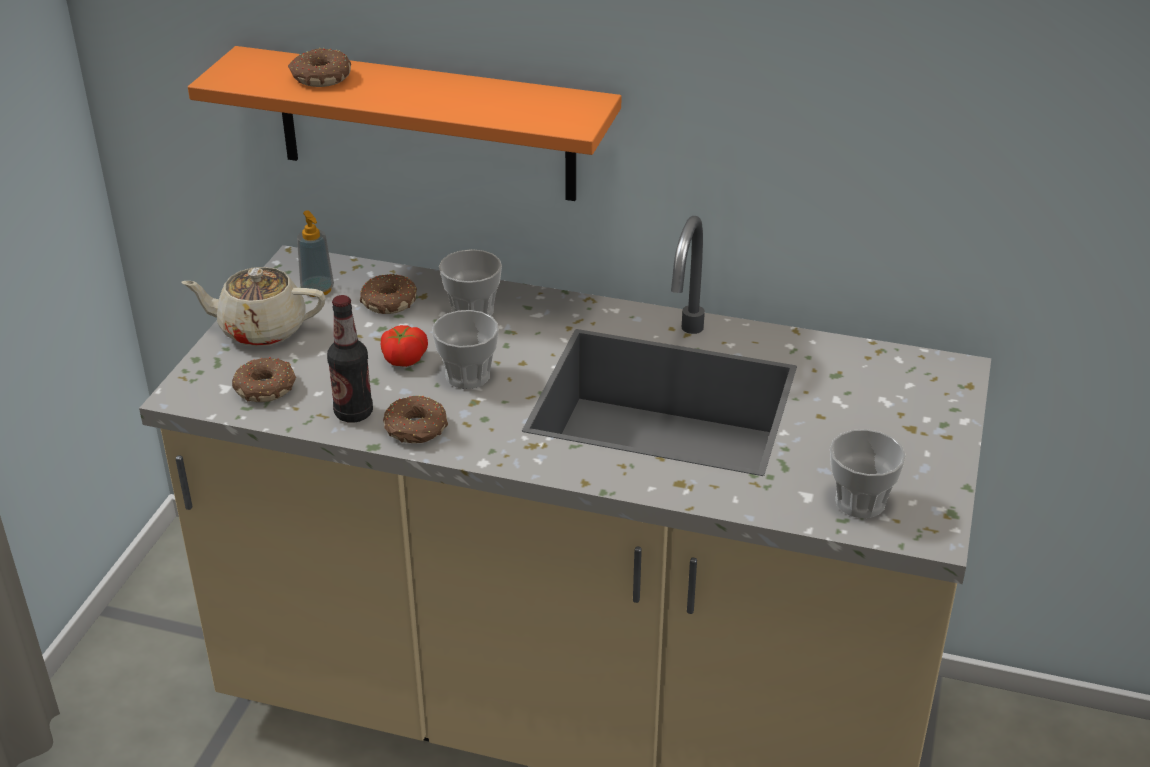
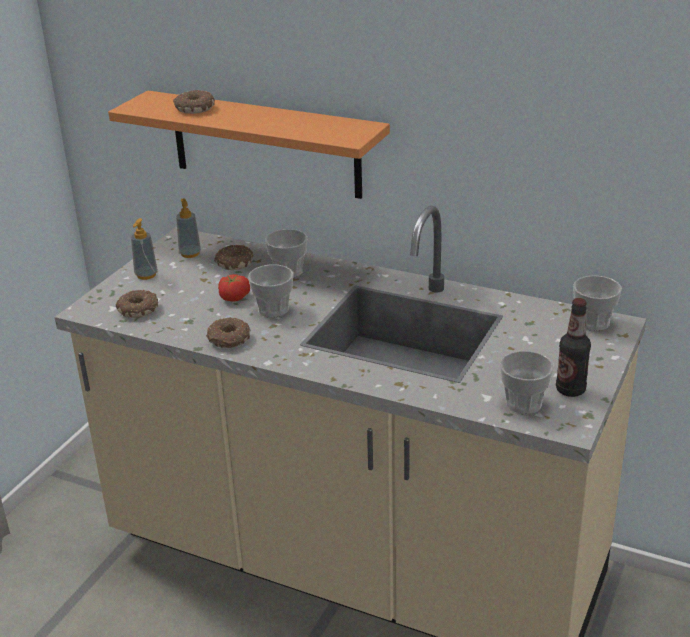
camera: 10 degrees right, 5 degrees down
beige teapot [181,267,325,346] -> soap dispenser [131,218,158,280]
bottle [327,295,373,423] -> bottle moved to [556,298,591,397]
none -> cup [573,275,622,331]

